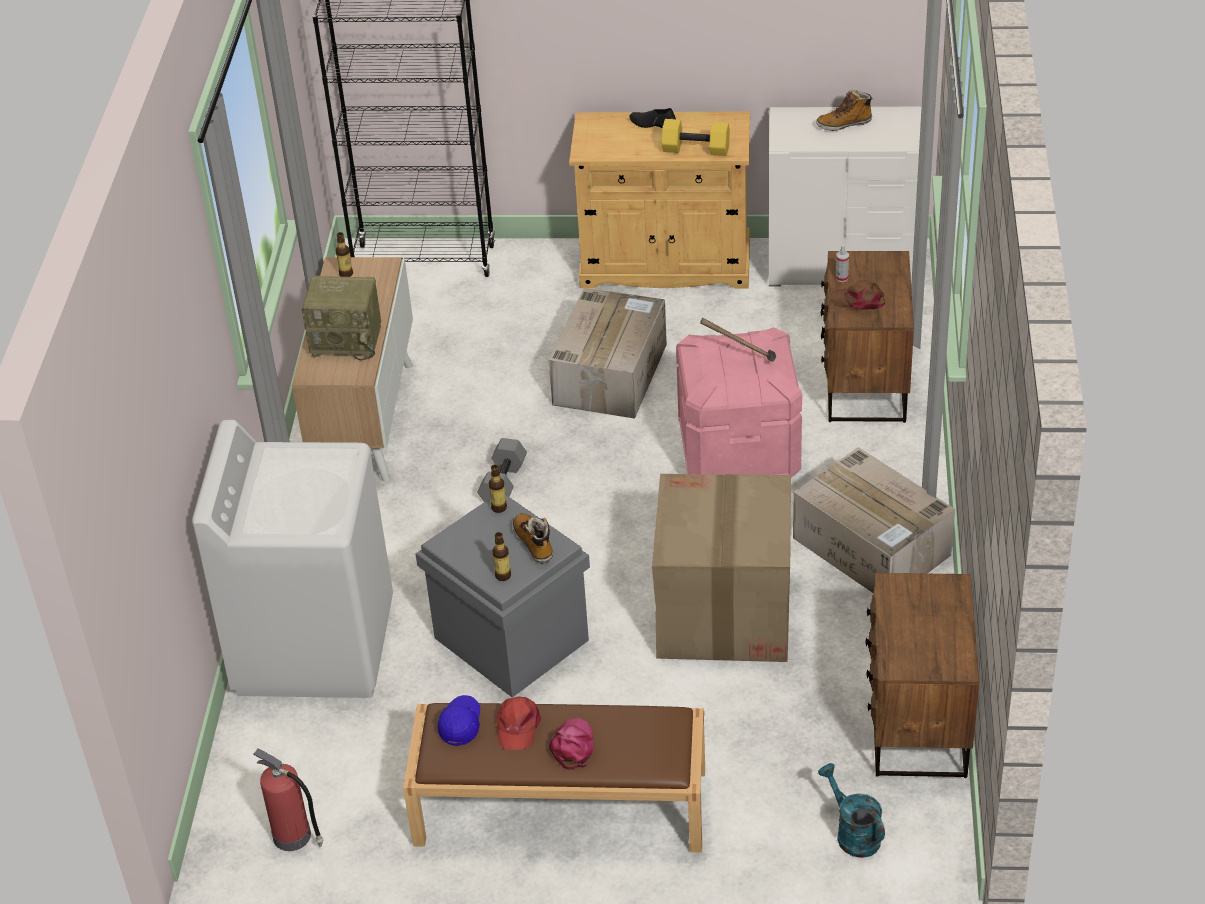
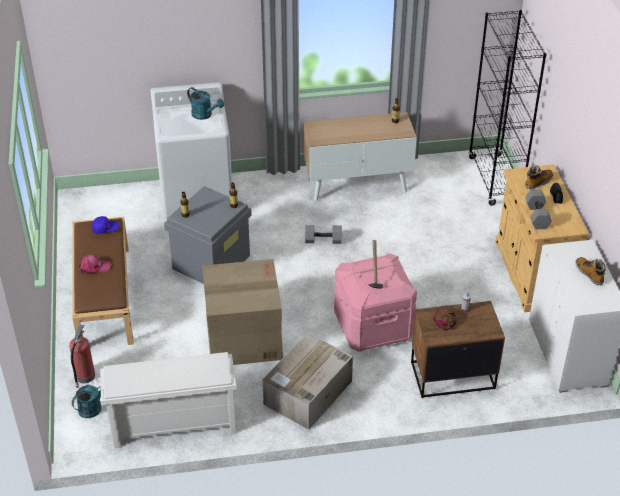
camera: 75 degrees right, 0 degrees up
fire extinguisher [253,748,324,851] -> fire extinguisher moved to [69,325,95,388]
radio [302,276,381,360] -> none
red cap [496,697,541,750] -> none
boot [513,513,553,564] -> boot moved to [525,165,553,189]
cardboard box [548,288,667,419] -> none
yellow dumbbell [661,119,730,156] -> grey dumbbell [525,189,552,229]
brown nightstand [865,573,979,778] -> white shoe rack [100,352,237,448]
none -> turquoise watering can [187,87,224,120]

